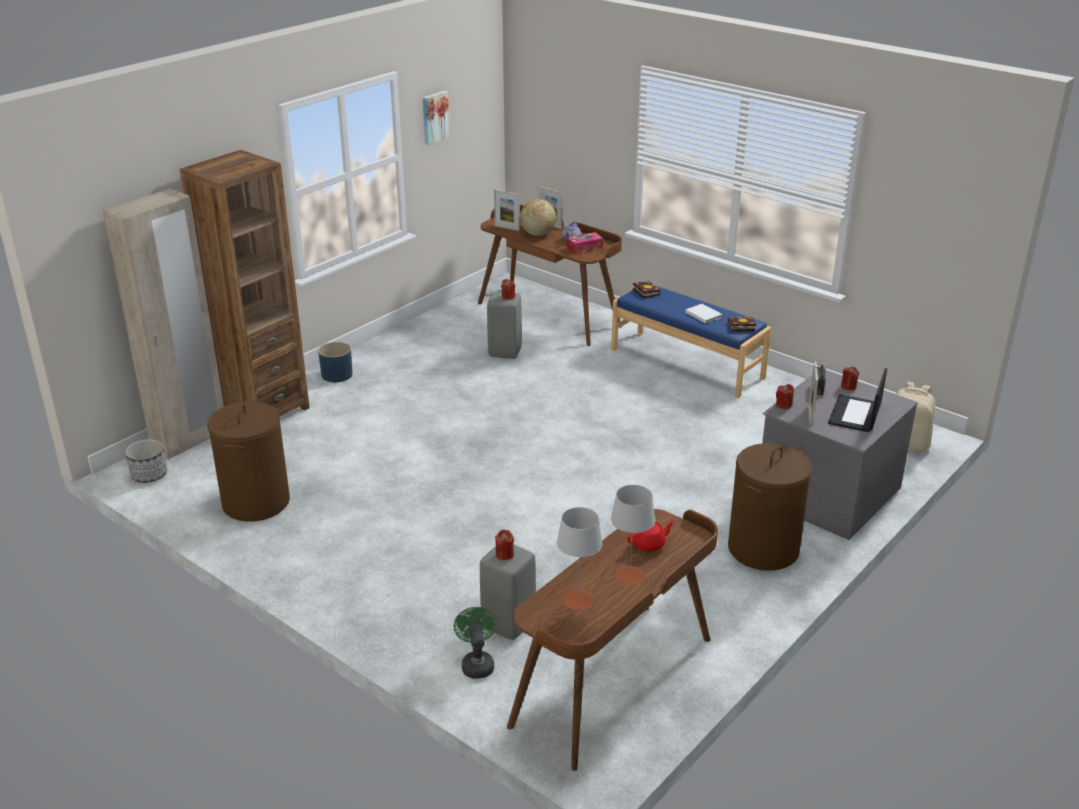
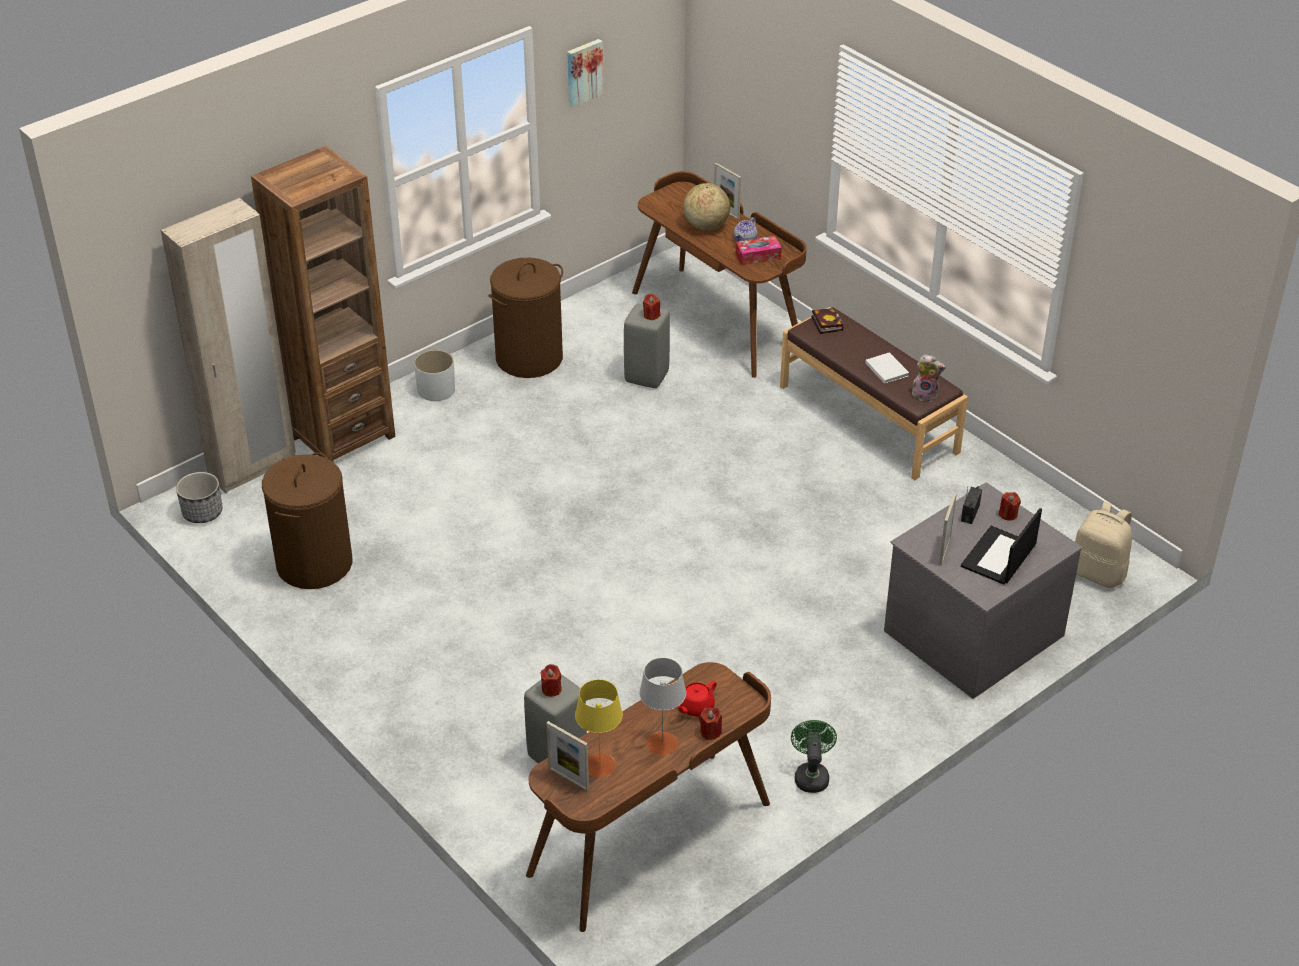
camera: 10 degrees right, 10 degrees up
blue planter [318,342,353,382] -> white planter [414,350,455,401]
green fan [454,607,497,679] -> green fan moved to [791,720,837,793]
picture frame [494,190,520,231] -> picture frame moved to [546,721,589,791]
grey table lamp [557,507,603,610] -> yellow table lamp [575,679,623,778]
blue bench [611,286,771,398] -> brown bench [780,307,968,480]
red teapot [627,521,675,551] -> red teapot turned 150 degrees clockwise [676,681,717,717]
book [728,317,756,332] -> plush toy [912,354,946,401]
brown laundry basket [728,443,812,571] -> brown laundry basket moved to [489,258,563,378]
red candle [776,384,794,409] -> red candle moved to [699,707,722,740]

